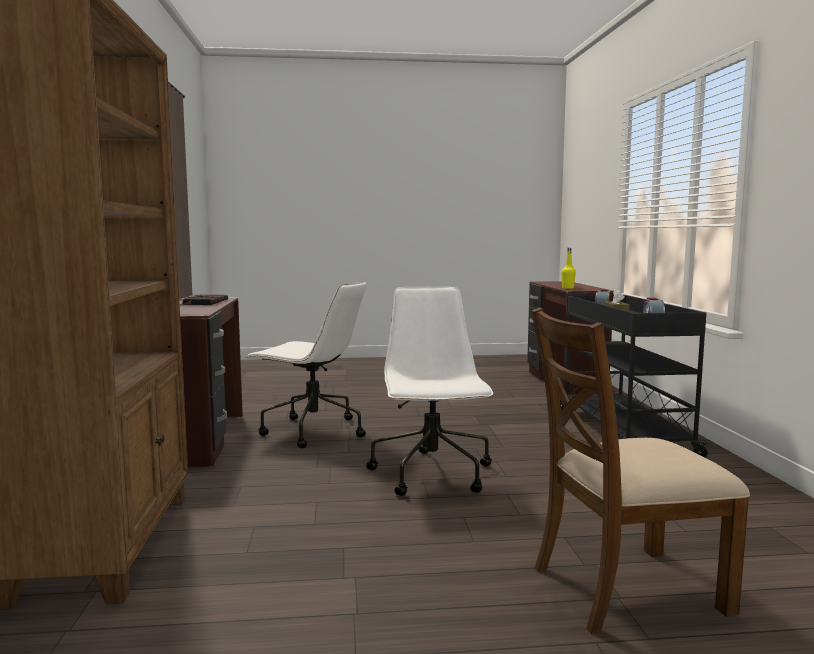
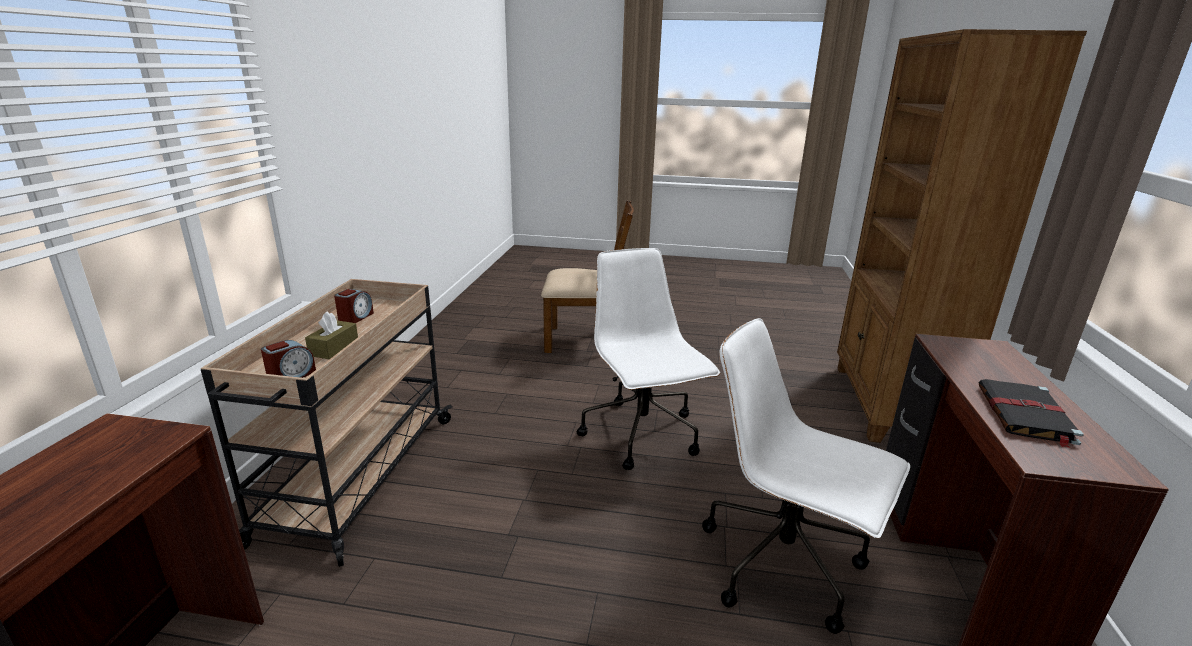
camera: 165 degrees left, 15 degrees up
white office chair [366,287,493,496] -> white office chair turned 150 degrees clockwise [577,248,720,470]
black cart [560,295,711,457] -> beige cart [201,279,453,567]
yellow bottle [561,248,576,289] -> none

